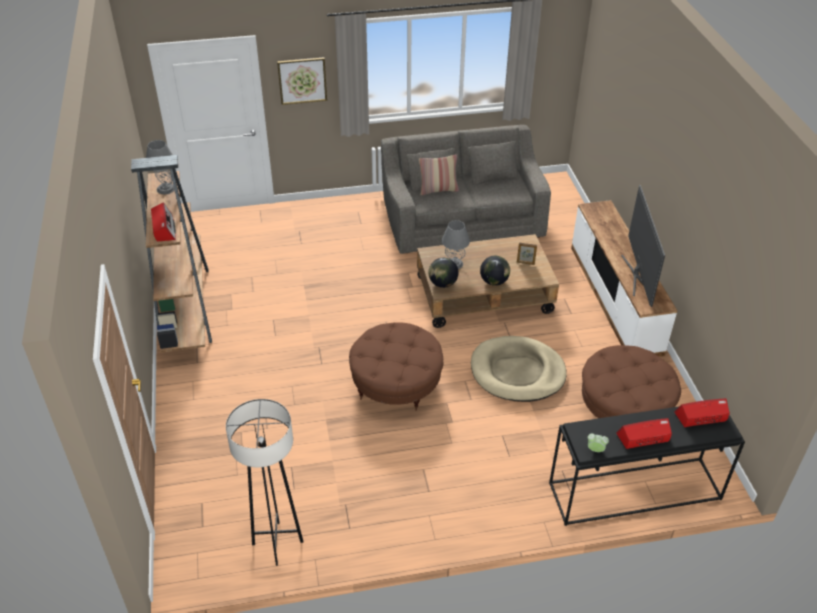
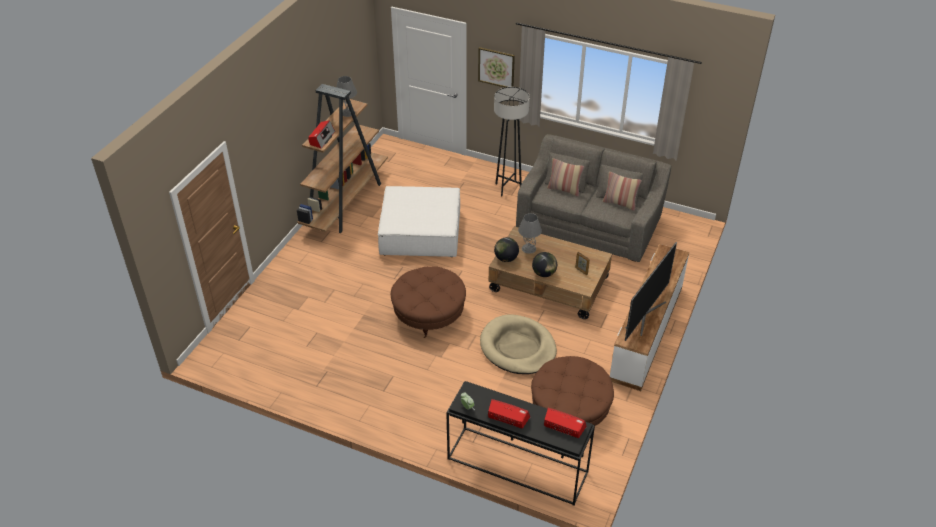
camera: 35 degrees right, 0 degrees up
grey floor lamp [226,399,303,566] -> grey floor lamp moved to [494,87,530,197]
none -> white ottoman [378,186,460,257]
none -> pillow [603,172,642,211]

